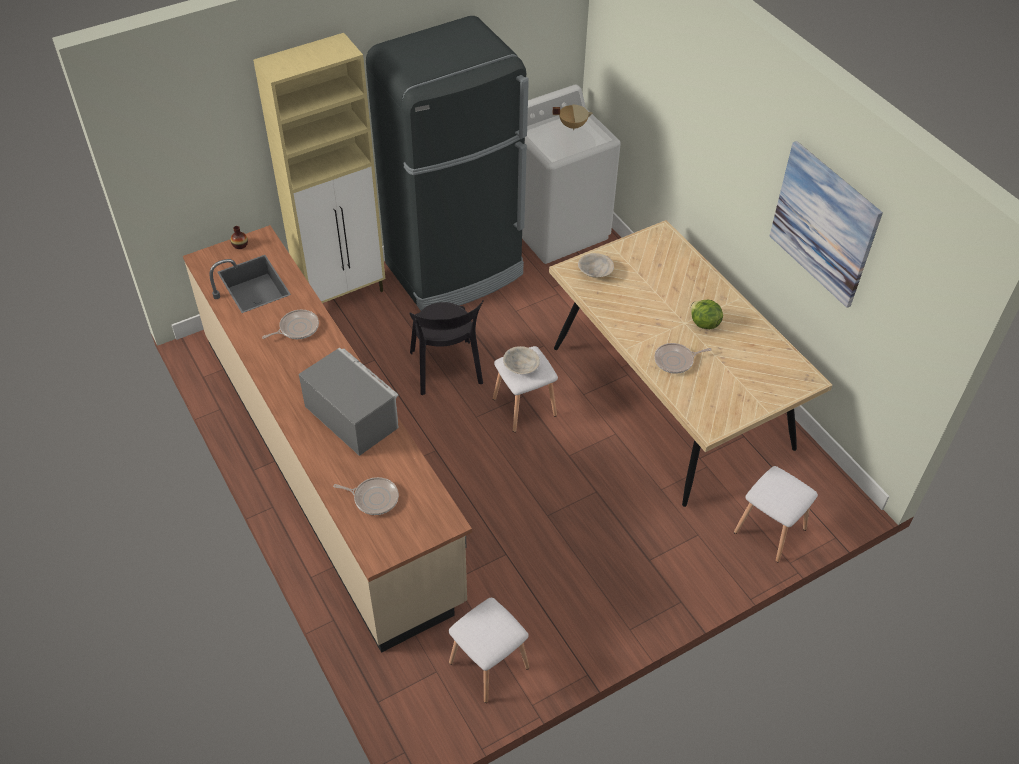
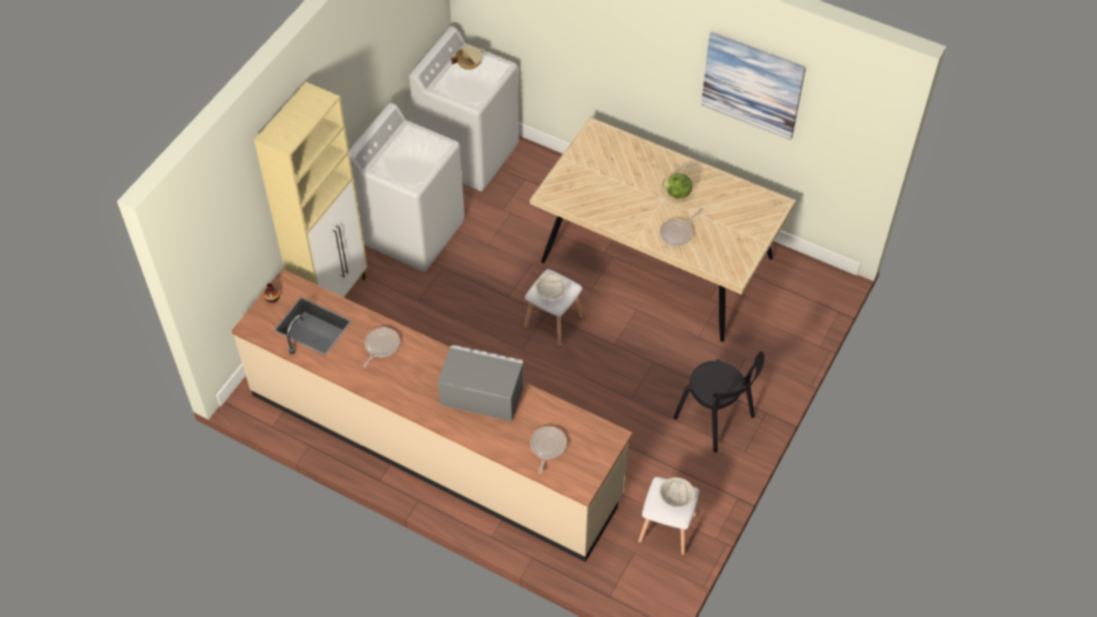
camera: 30 degrees left, 5 degrees up
frying pan [333,477,399,515] -> frying pan turned 60 degrees counterclockwise [530,426,567,473]
black fridge [366,16,529,311] -> white washing machine [349,103,465,272]
black chair [409,300,484,395] -> black chair moved to [673,351,764,453]
beige bowl [578,253,614,278] -> beige bowl moved to [659,477,695,508]
white stool [734,466,818,562] -> none

